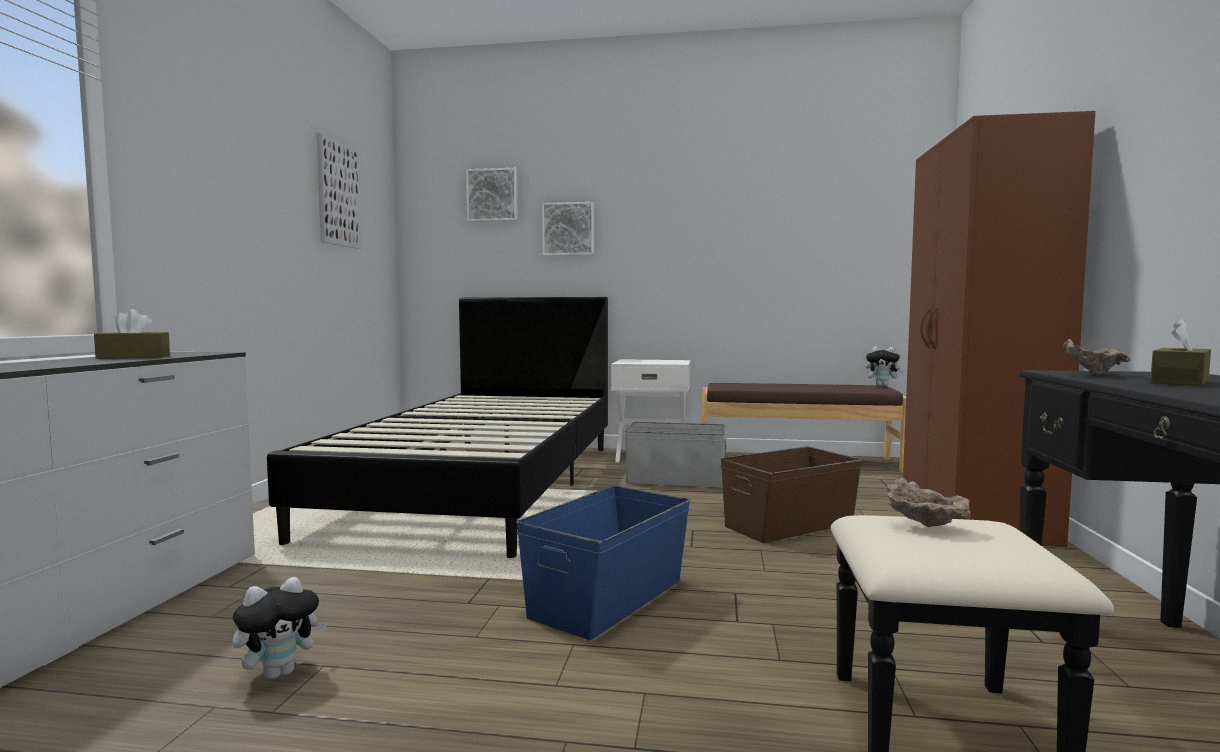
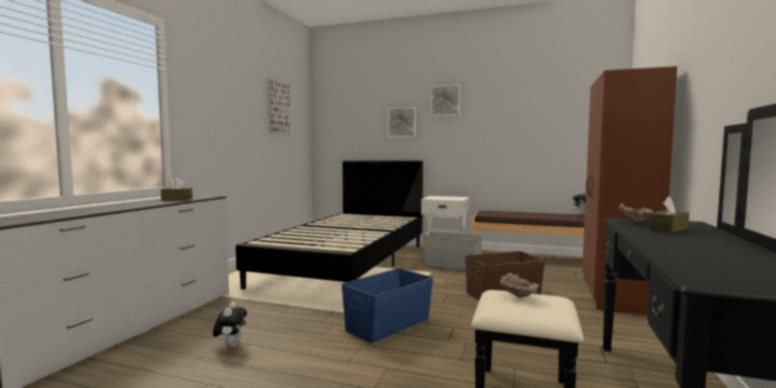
camera: 10 degrees right, 0 degrees up
plush toy [233,577,328,680] -> plush toy turned 60 degrees counterclockwise [213,302,247,348]
picture [466,168,518,222] -> picture moved to [430,85,461,117]

